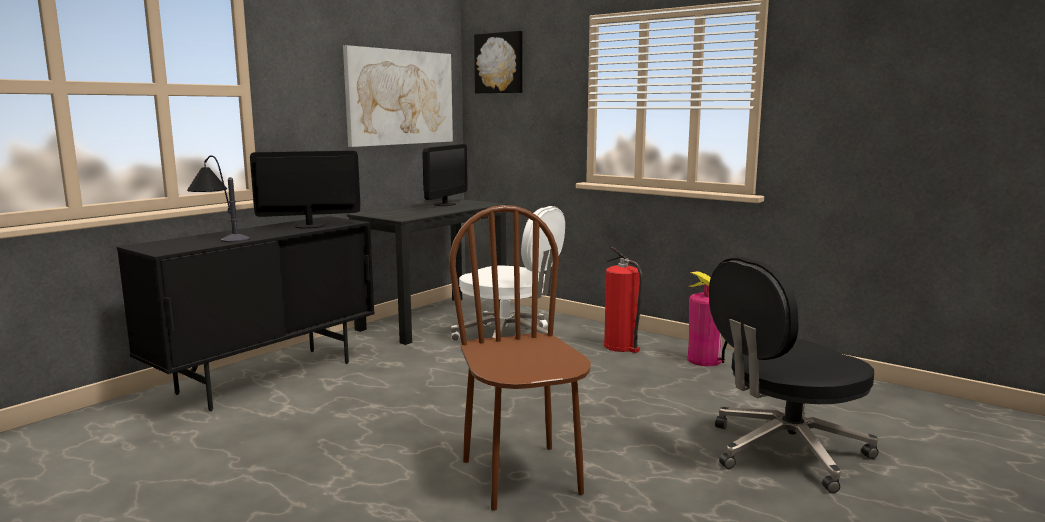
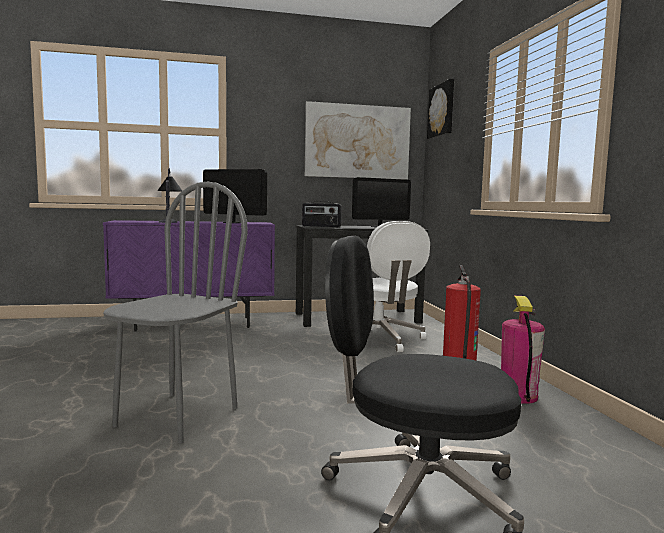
camera: 40 degrees right, 5 degrees down
black cabinet [117,216,375,411] -> purple cabinet [103,220,275,331]
brown chair [449,205,591,511] -> grey chair [103,181,248,443]
none -> radio [302,202,342,227]

